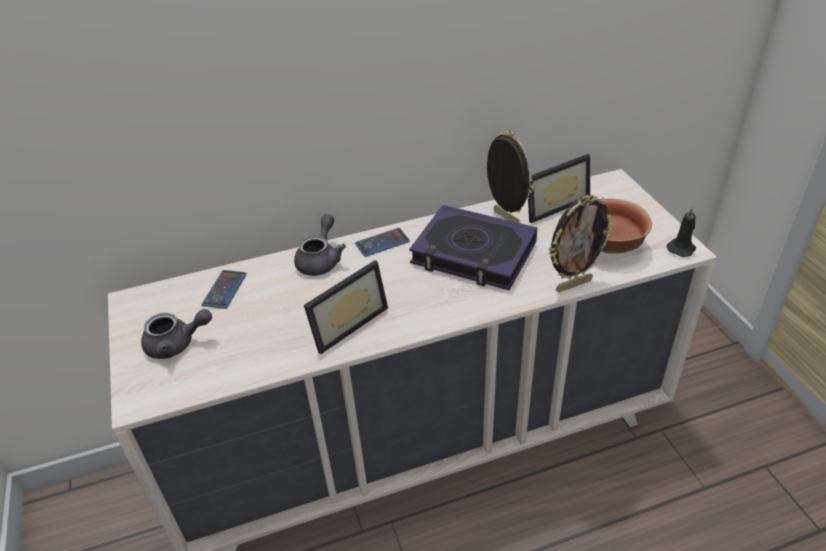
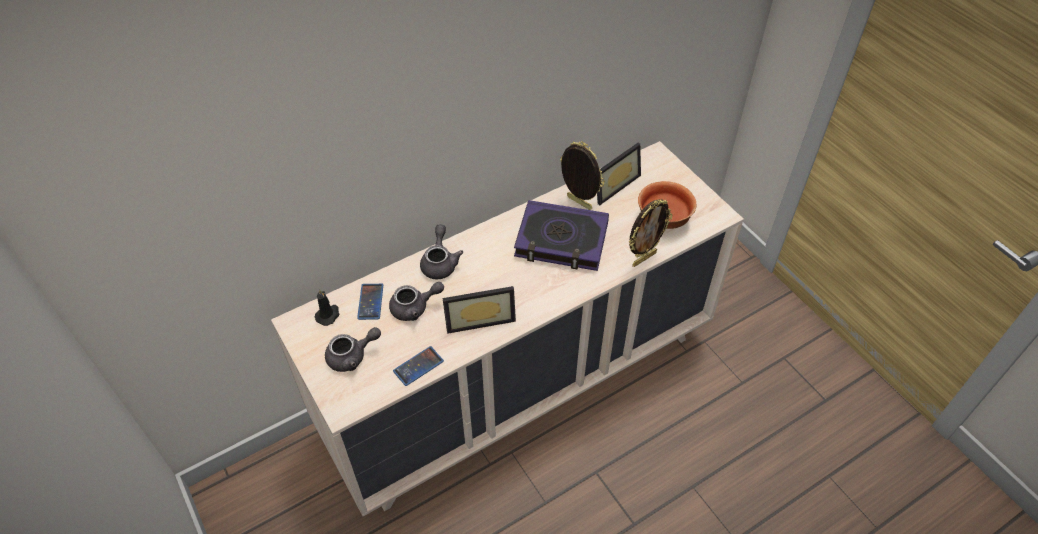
camera: 15 degrees left, 10 degrees up
picture frame [304,260,388,354] -> picture frame turned 45 degrees clockwise [443,286,516,334]
phone [355,228,410,257] -> phone moved to [393,346,444,386]
black candle [666,206,696,257] -> black candle moved to [315,289,339,326]
none -> grey teapot [389,282,444,321]

